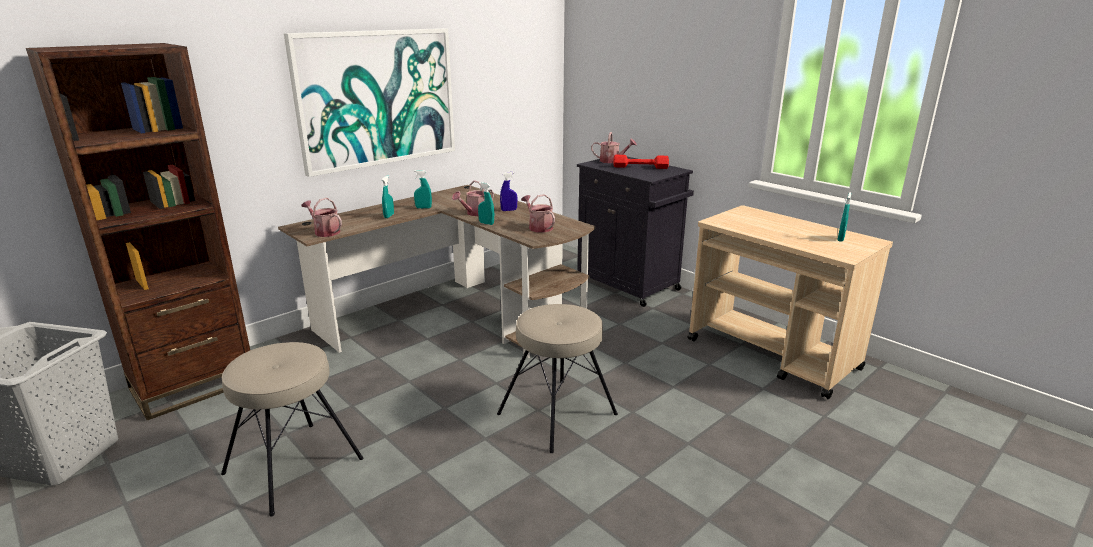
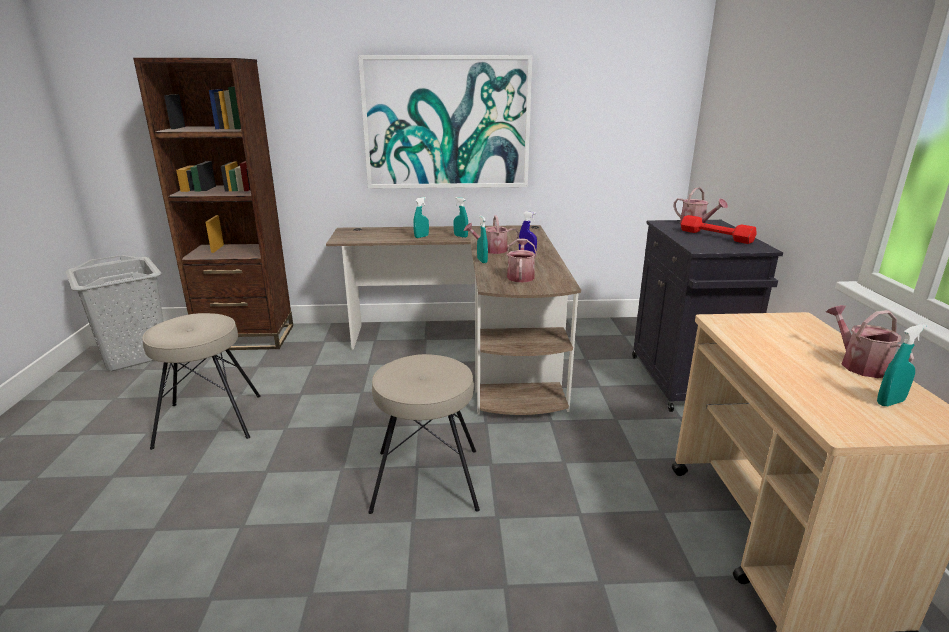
camera: 40 degrees right, 0 degrees up
watering can [302,198,342,237] -> watering can moved to [826,305,914,378]

